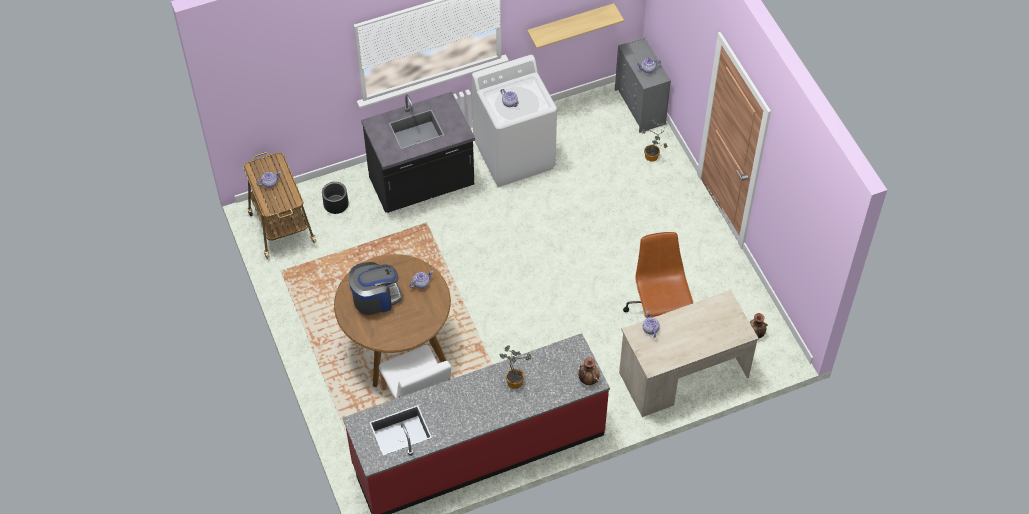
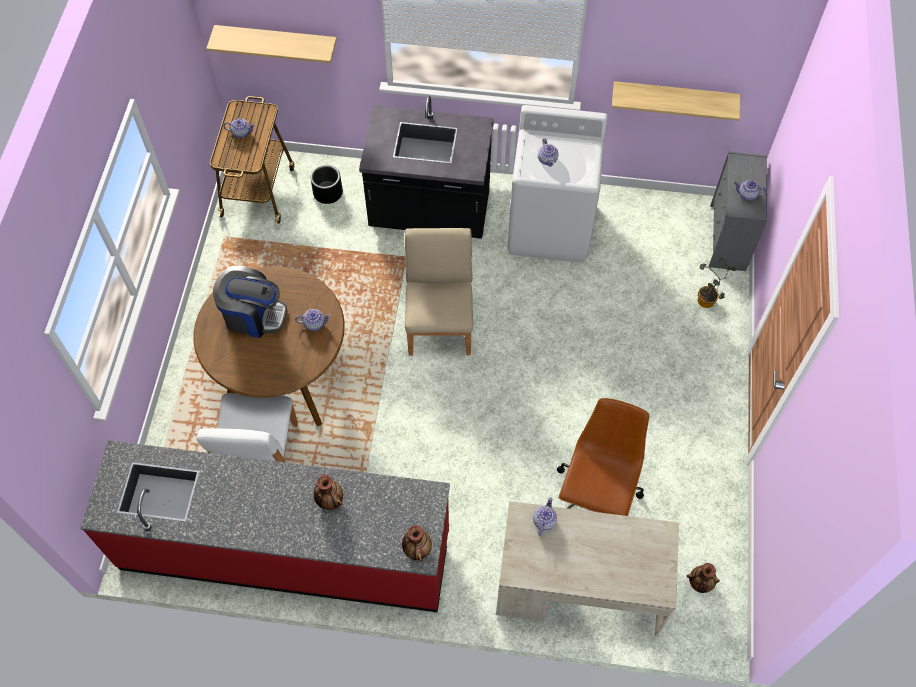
camera: 30 degrees right, 5 degrees up
potted plant [499,346,531,389] -> vase [314,475,343,510]
none -> shelf [206,25,337,63]
none -> beige chair [405,228,473,356]

